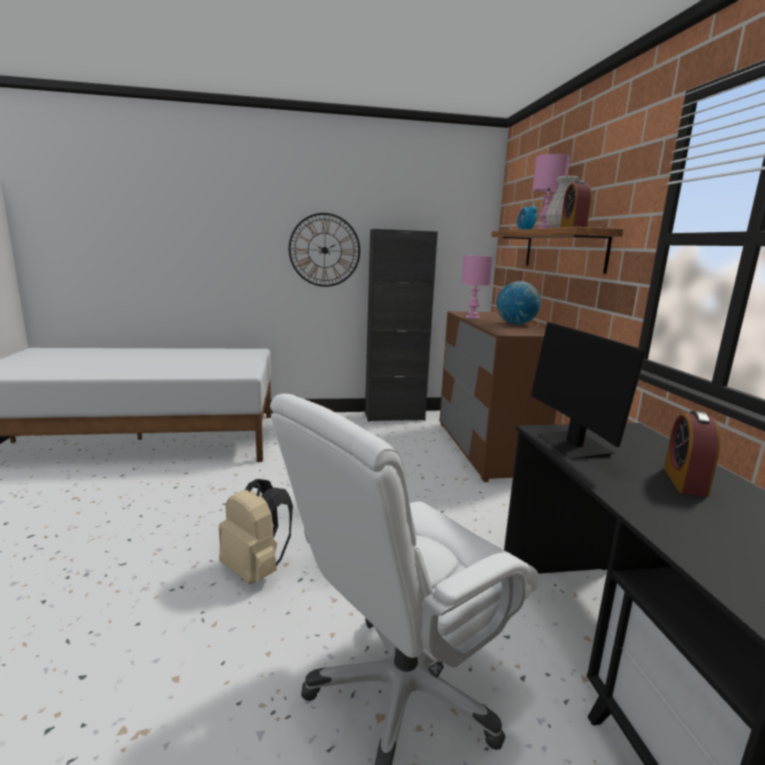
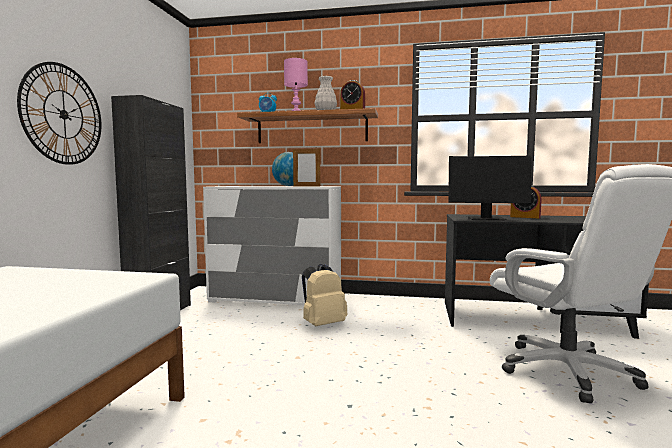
camera: 70 degrees left, 10 degrees down
beige backpack [219,479,293,584] -> beige backpack moved to [302,264,347,326]
brown dresser [440,311,556,482] -> white dresser [203,186,341,305]
pink table lamp [461,255,492,319] -> none
none -> picture frame [293,148,320,186]

